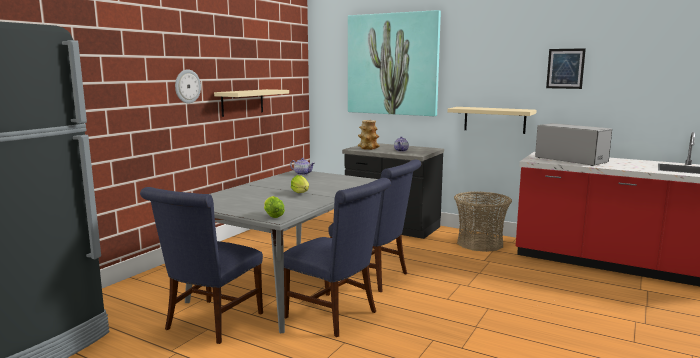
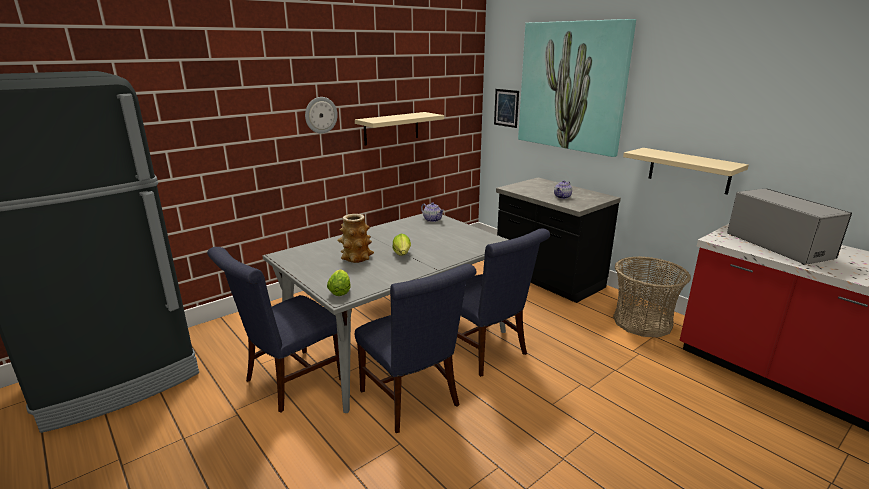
camera: 20 degrees right, 10 degrees up
vase [358,120,380,150] -> vase moved to [337,214,374,263]
picture [546,48,586,89] -> picture moved to [494,89,519,128]

